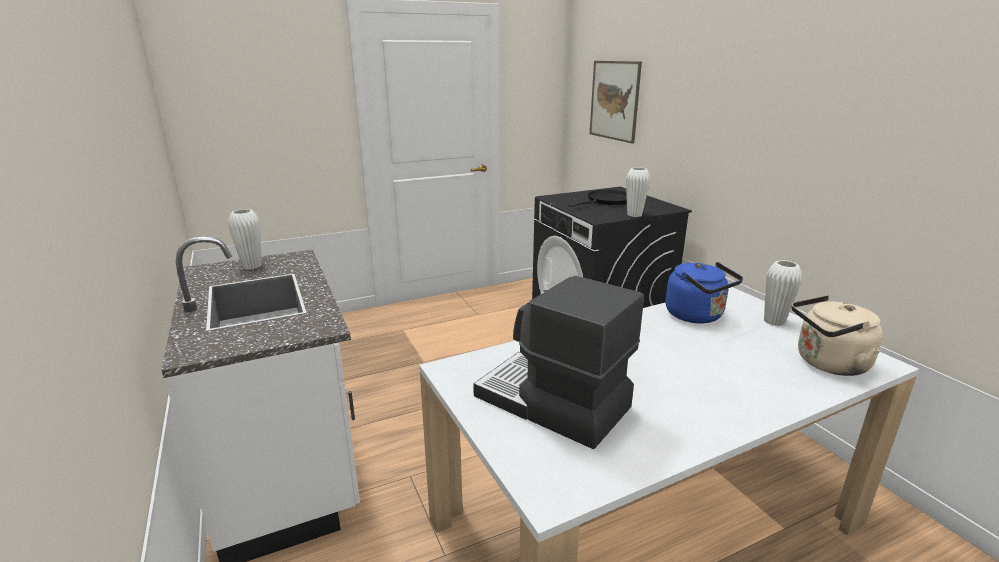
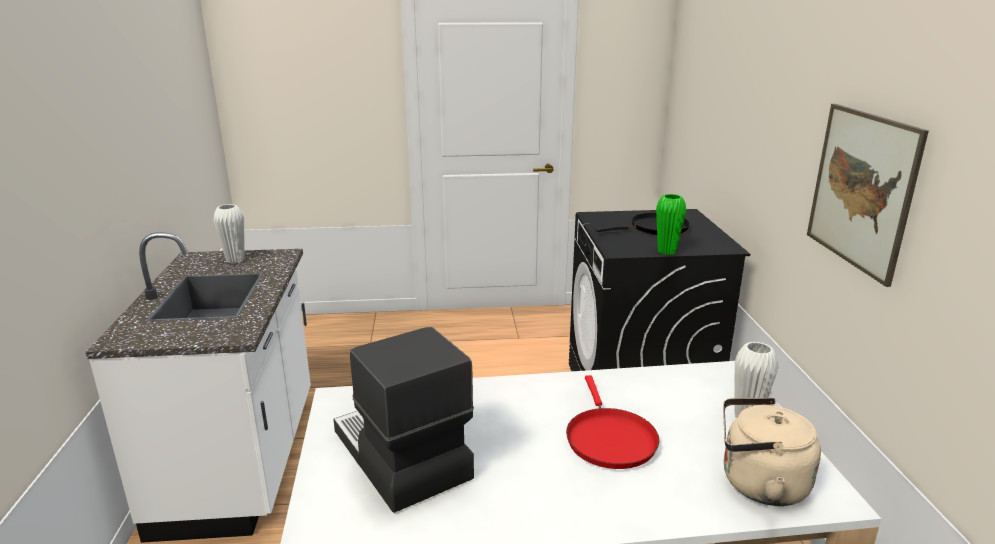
camera: 20 degrees right, 0 degrees up
picture [590,61,642,144] -> picture moved to [807,104,929,287]
white vase [626,167,650,217] -> green vase [656,194,686,255]
blue kettle [665,262,743,323] -> none
none -> red frying pan [566,375,659,469]

